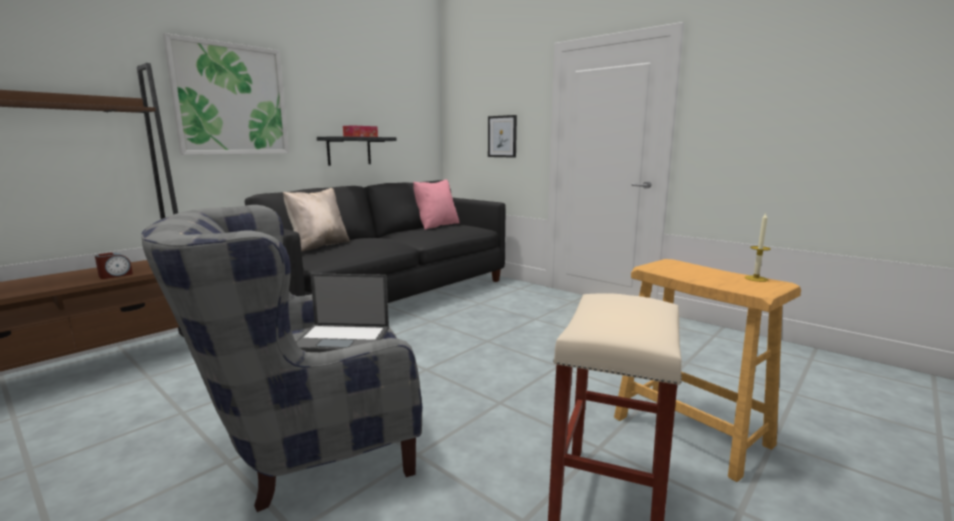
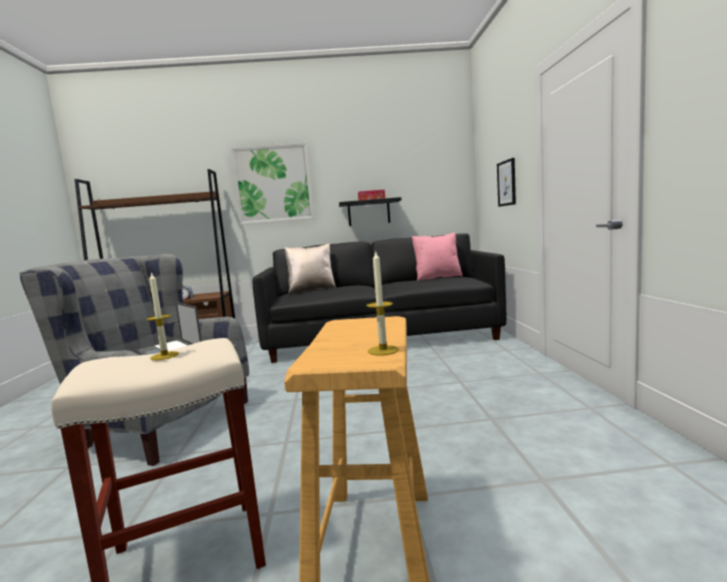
camera: 45 degrees right, 5 degrees down
none -> candle [146,272,179,360]

